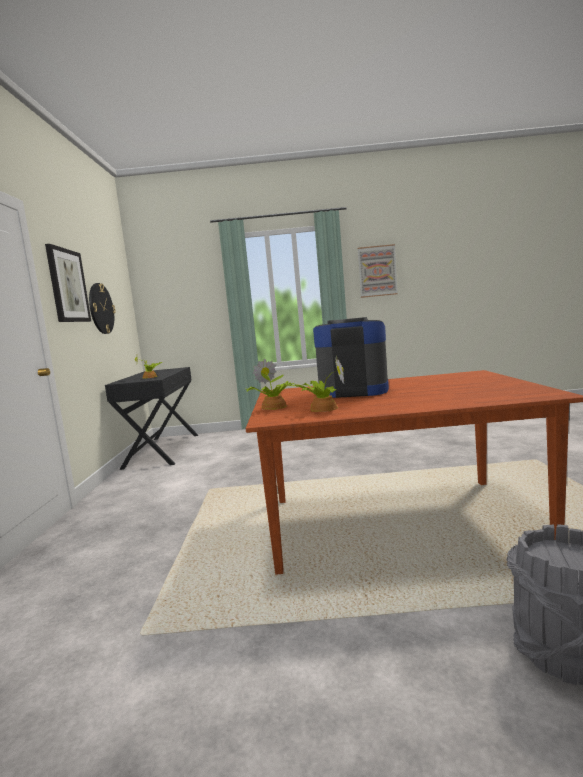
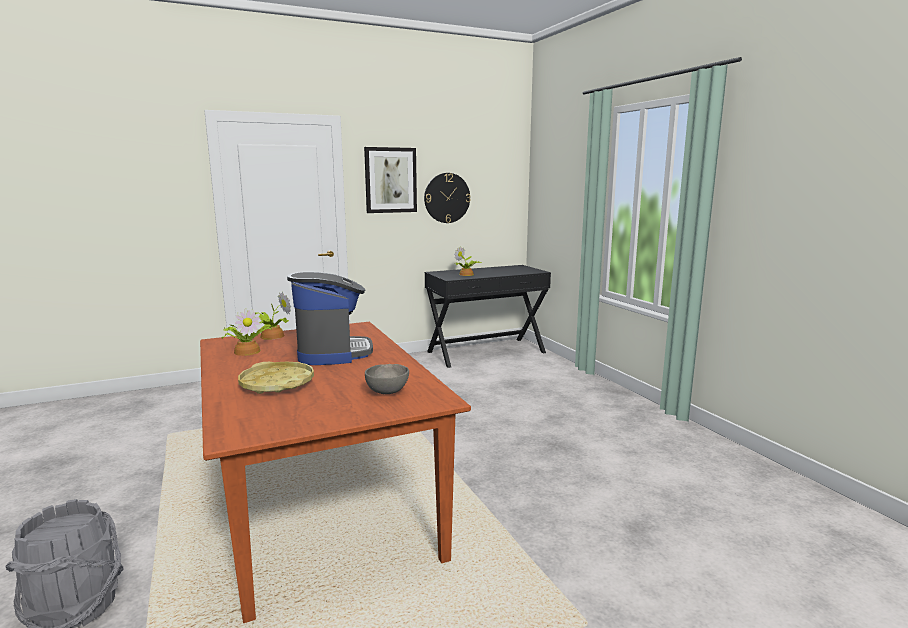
camera: 65 degrees right, 5 degrees up
picture [358,244,398,298] -> none
none -> yellow tray [238,362,314,394]
none -> grey bowl [365,364,409,394]

